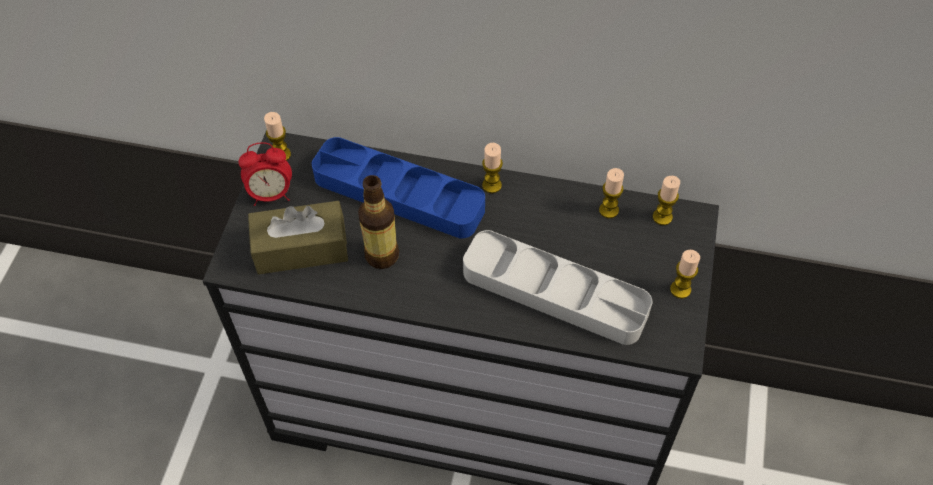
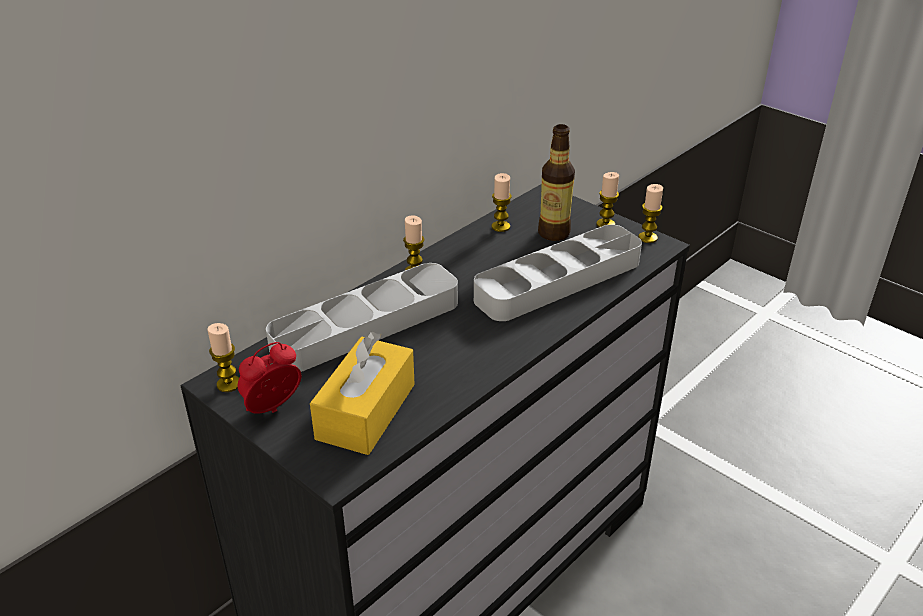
camera: 60 degrees left, 20 degrees down
alarm clock [238,142,292,206] -> alarm clock turned 150 degrees counterclockwise [237,342,301,414]
brown tissue box [248,201,348,274] -> yellow tissue box [310,331,415,455]
blue tray [312,137,485,239] -> grey tray [266,263,458,372]
bottle [358,175,399,269] -> bottle moved to [538,124,575,241]
candle [653,176,680,225] -> candle moved to [638,184,663,243]

